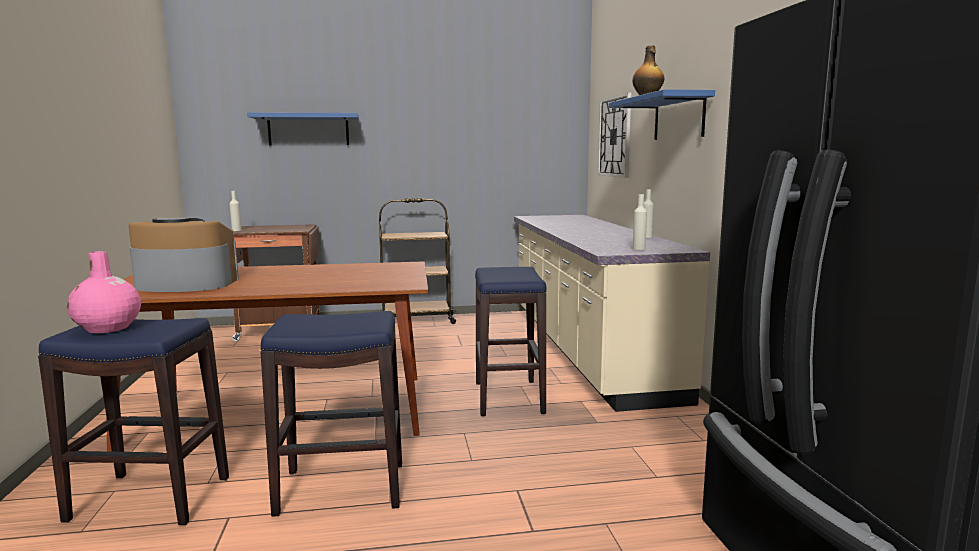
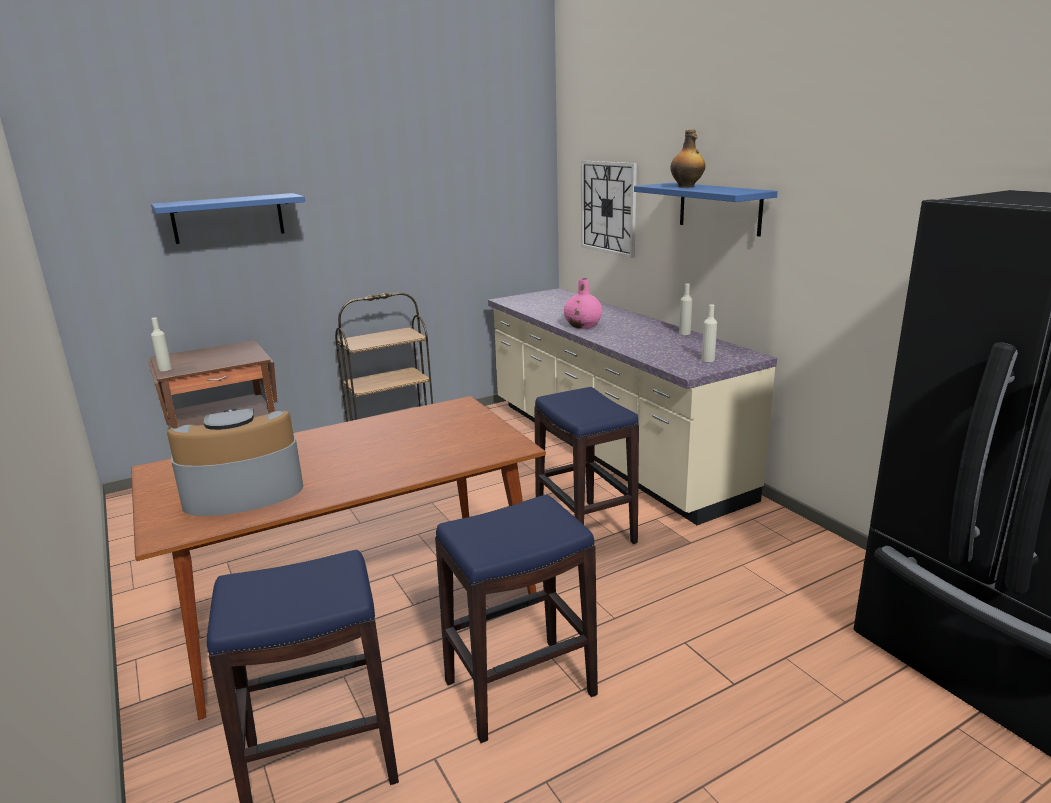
camera: 20 degrees left, 10 degrees up
pink vase [67,251,141,333] -> pink vase moved to [564,278,602,329]

